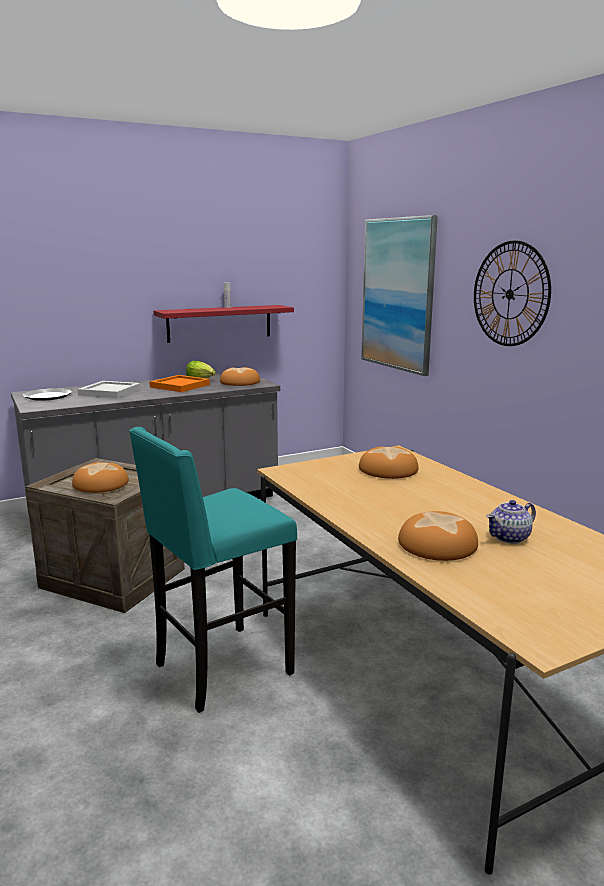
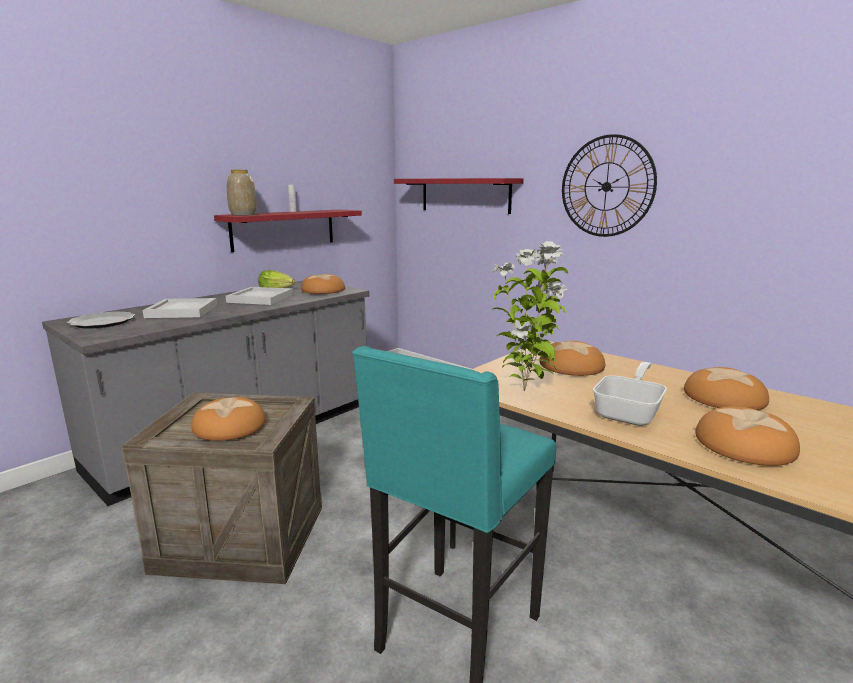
camera: 20 degrees left, 0 degrees up
orange tray [149,375,210,392] -> white tray [226,287,293,305]
picture [361,215,438,376] -> red shelf [394,178,523,214]
teapot [486,500,536,544] -> none
none -> vase [227,170,257,216]
none -> potted plant [492,241,568,391]
none -> frying pan [593,362,667,426]
none -> bread [684,367,769,410]

